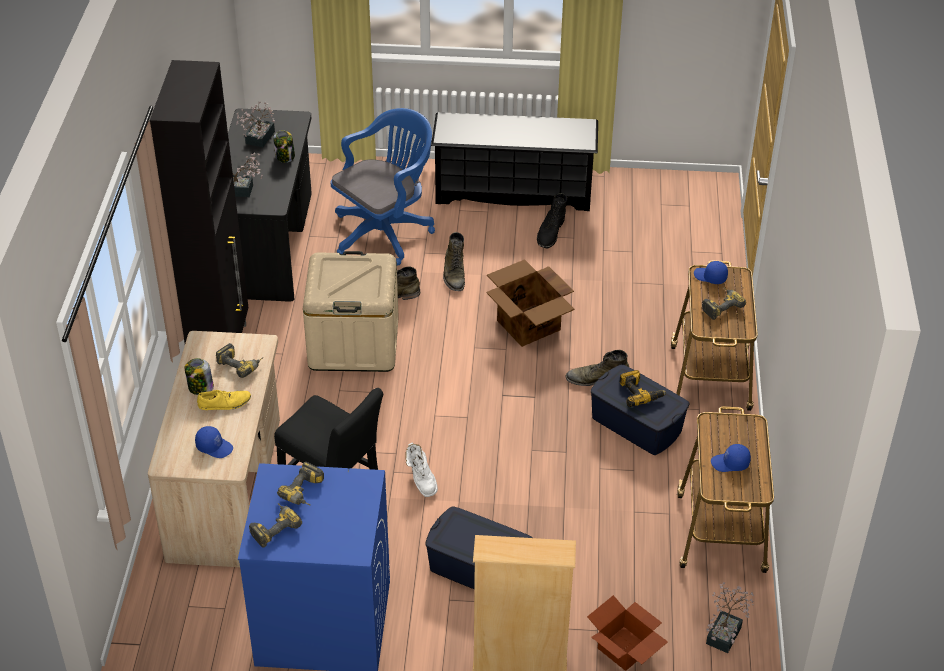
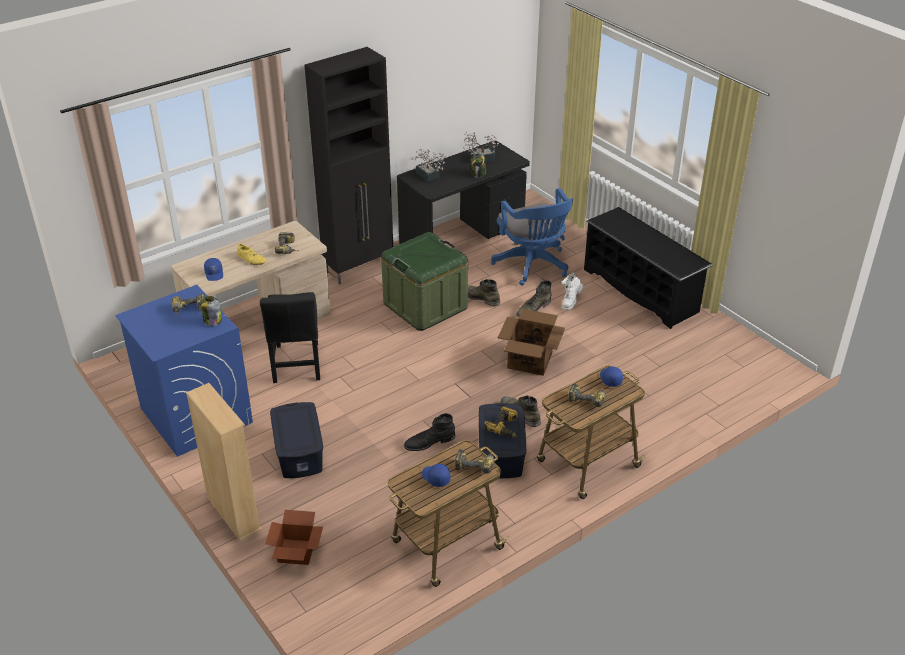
camera: 50 degrees right, 5 degrees down
jar [185,358,214,395] -> jar moved to [201,296,222,326]
power drill [249,503,302,548] -> power drill moved to [455,449,494,474]
beige storage box [303,251,399,372] -> green storage box [381,232,468,331]
blue office chair [331,108,435,266] -> blue office chair turned 60 degrees clockwise [490,188,573,286]
white boot [405,442,438,497] -> white boot moved to [561,273,583,310]
black boot [537,193,567,248] -> black boot moved to [404,413,455,451]
potted plant [706,582,754,653] -> none

